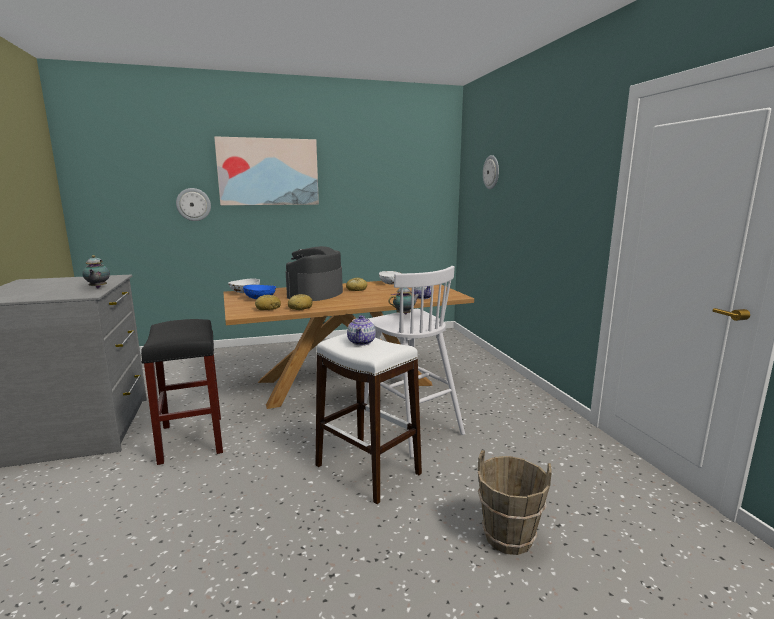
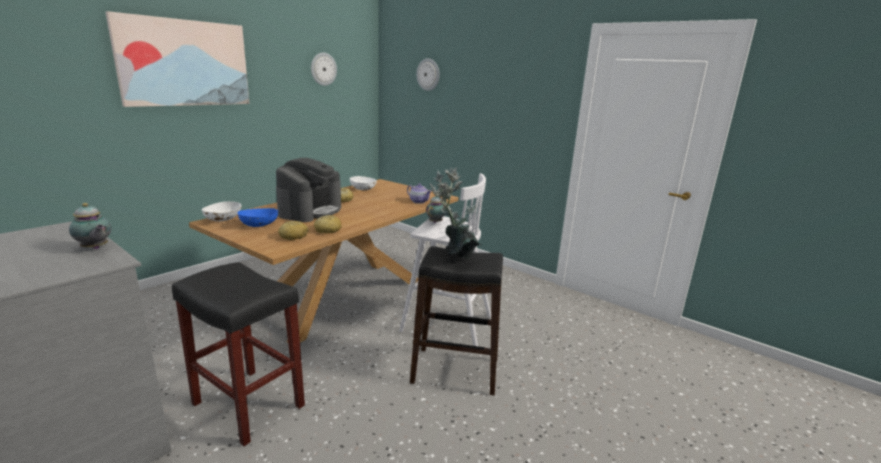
camera: 35 degrees left, 5 degrees up
wall clock [176,188,211,221] -> wall clock moved to [311,53,337,86]
coffee machine [286,246,343,301] -> coffee machine turned 150 degrees counterclockwise [276,158,341,222]
white stool [316,333,422,504] -> black stool [410,246,503,395]
teapot [347,315,376,345] -> potted plant [430,167,482,259]
brown bucket [478,450,552,555] -> none

